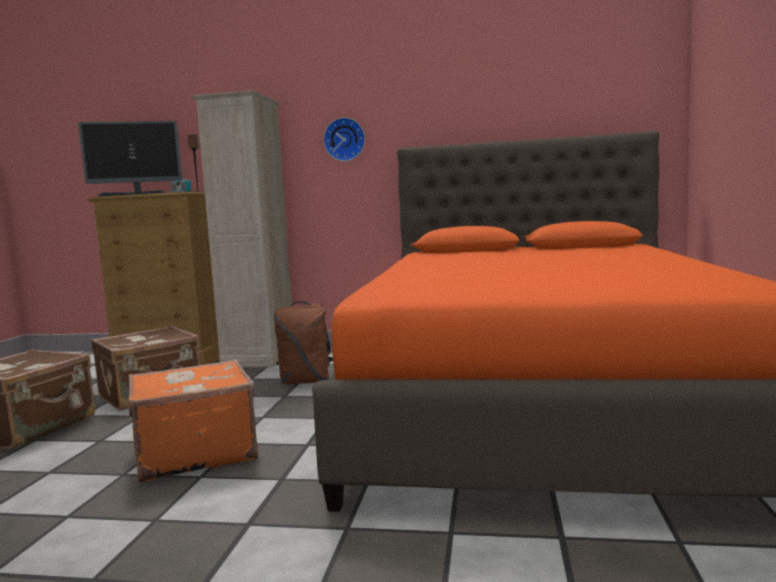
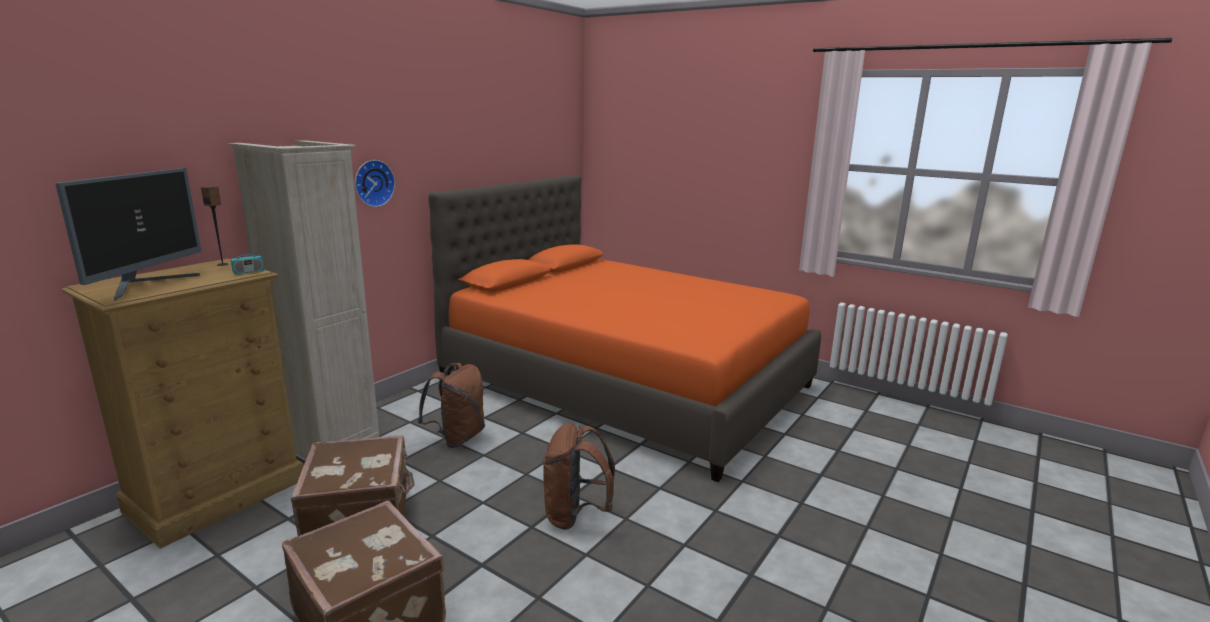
camera: 65 degrees left, 10 degrees up
orange suitcase [128,359,258,483] -> brown backpack [542,423,615,530]

